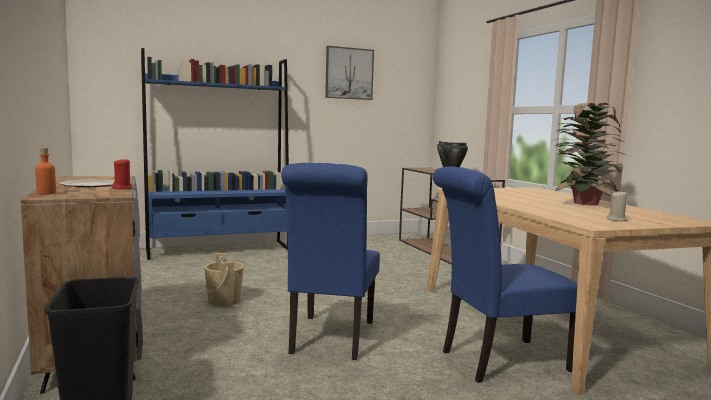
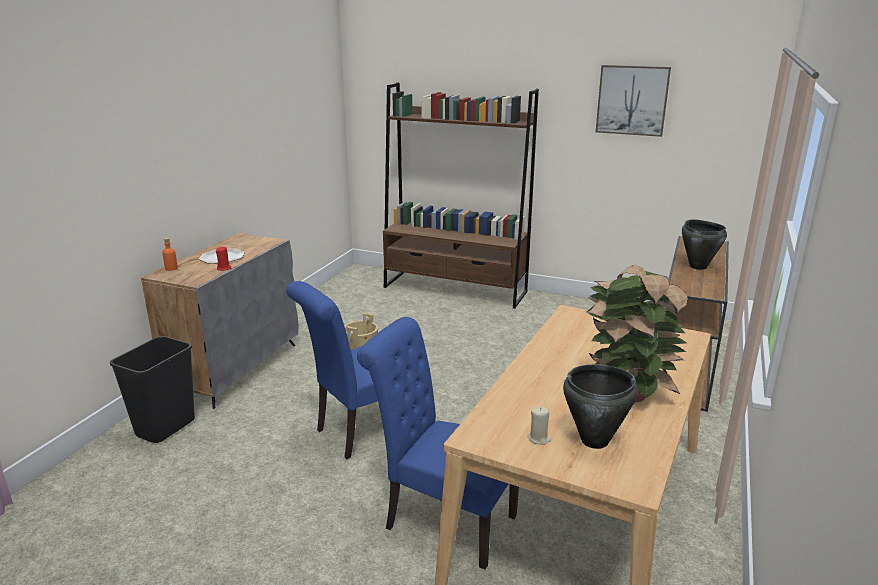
camera: 45 degrees right, 15 degrees up
blue bookcase [141,48,289,260] -> brown bookcase [383,82,539,309]
none -> black cooking pot [563,364,638,449]

